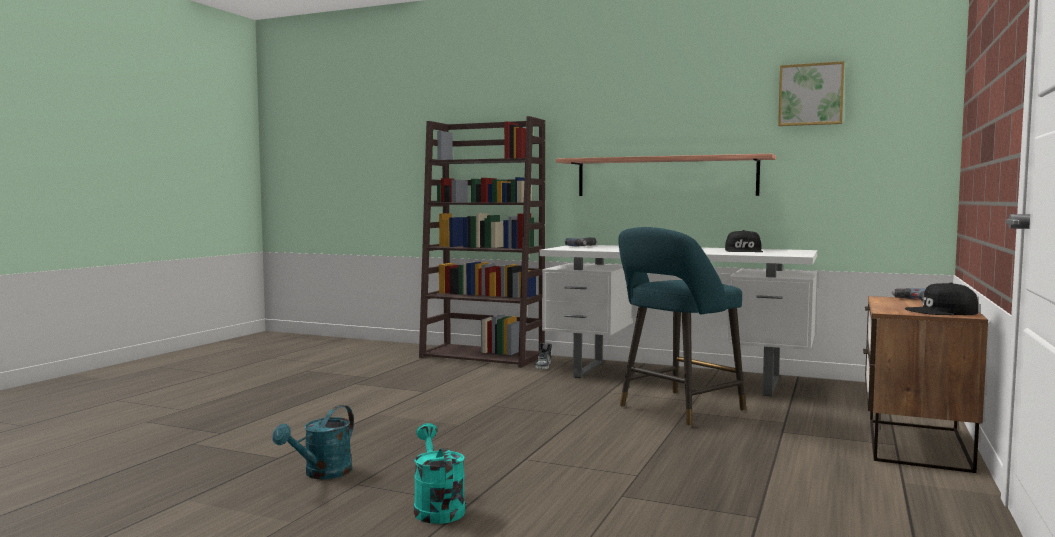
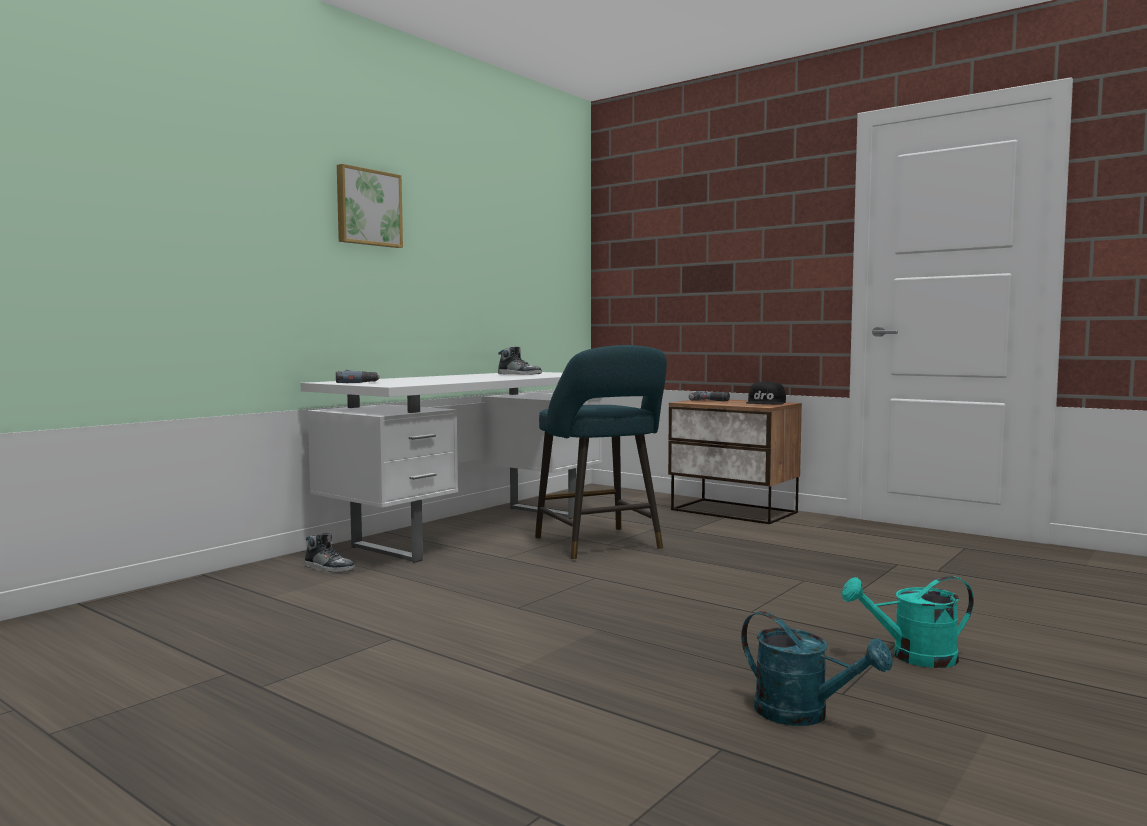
camera: 75 degrees left, 0 degrees up
brown bookcase [419,116,545,368] -> none
shelf [556,154,776,196] -> none
black cap [725,230,763,252] -> shoe [498,347,542,375]
picture [778,61,844,126] -> picture moved to [337,164,403,248]

